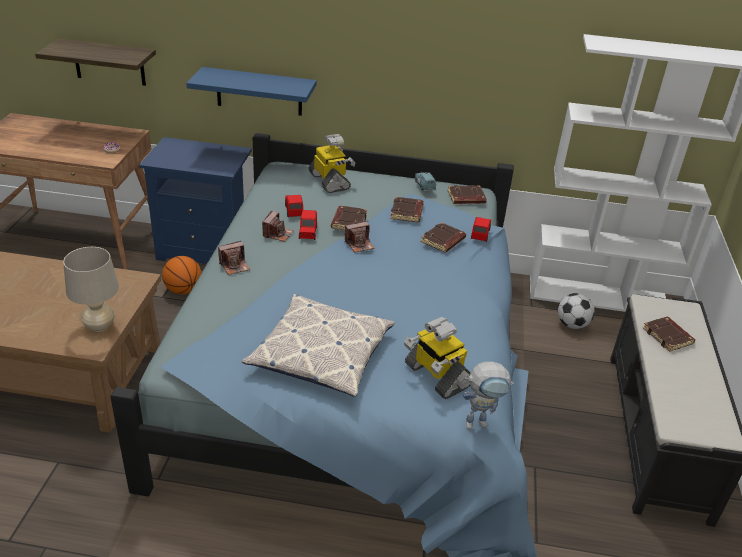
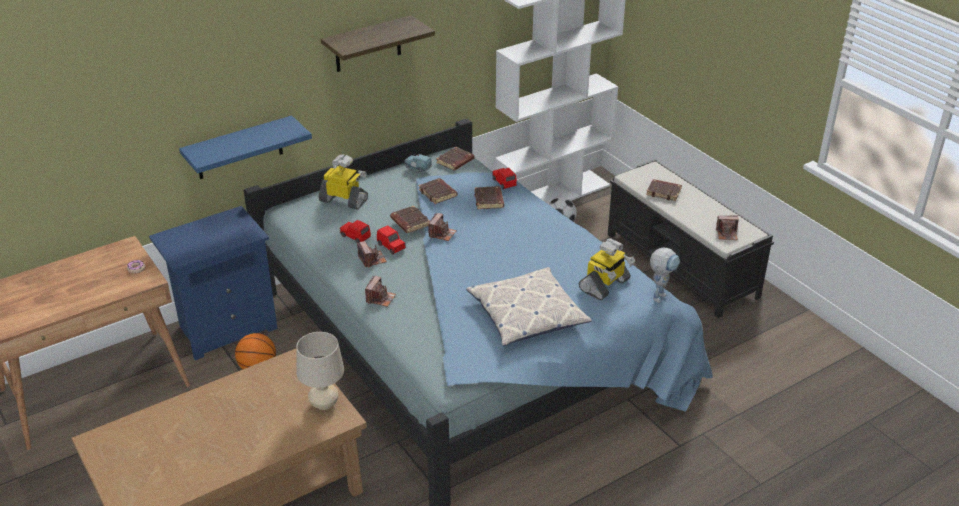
camera: 40 degrees left, 0 degrees up
shelf [35,38,156,86] -> shelf moved to [321,15,435,72]
toy robot [404,317,471,399] -> toy robot turned 60 degrees counterclockwise [579,238,635,300]
none -> camera [715,216,739,240]

